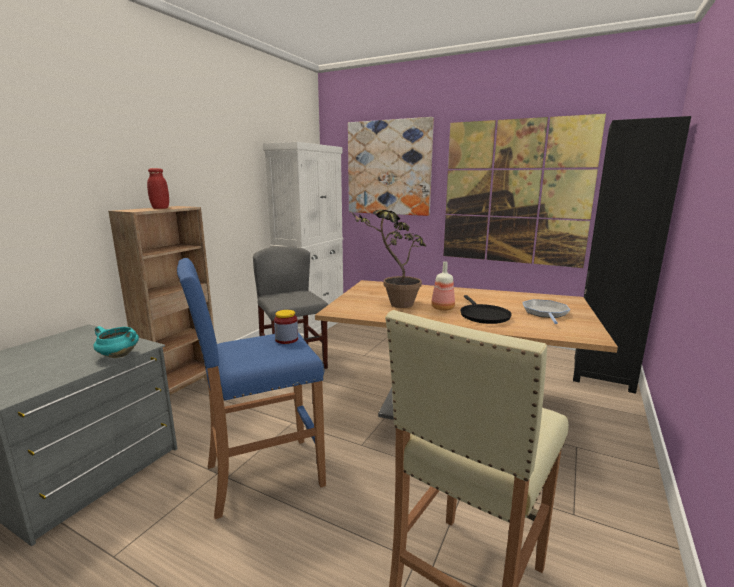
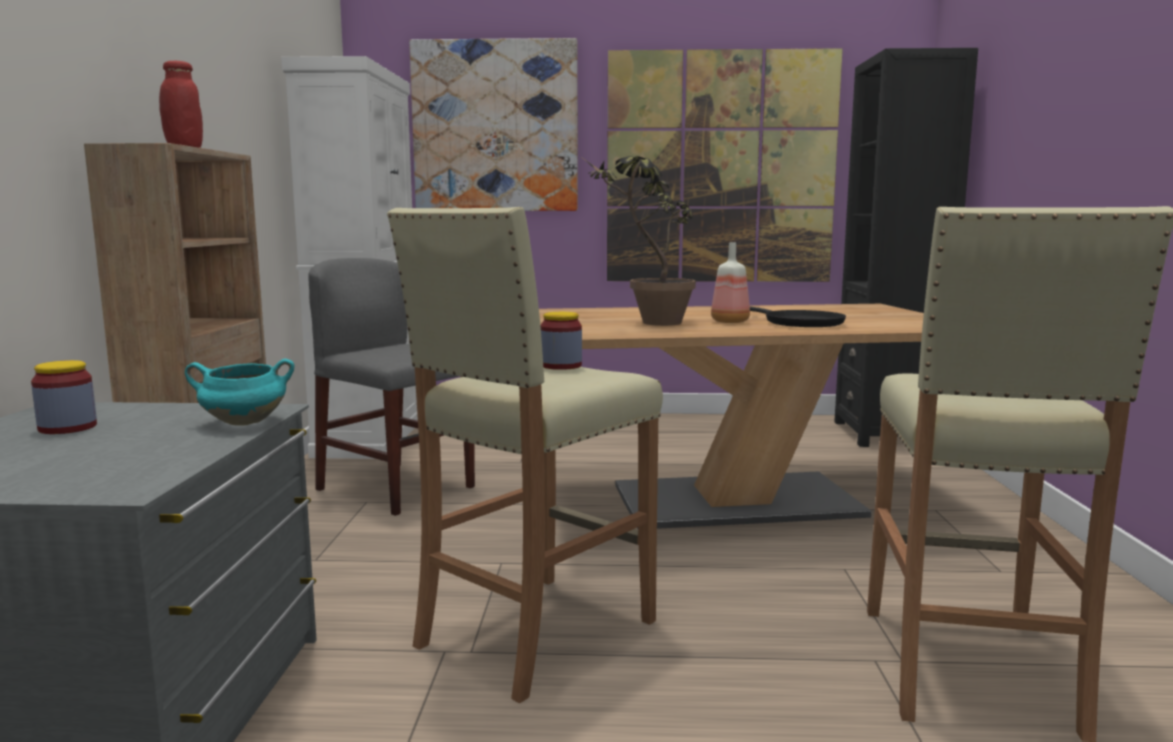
camera: 25 degrees left, 5 degrees down
blue stool [177,258,326,519] -> beige stool [387,207,663,703]
frying pan [522,299,570,324] -> none
none -> jar [31,360,97,434]

